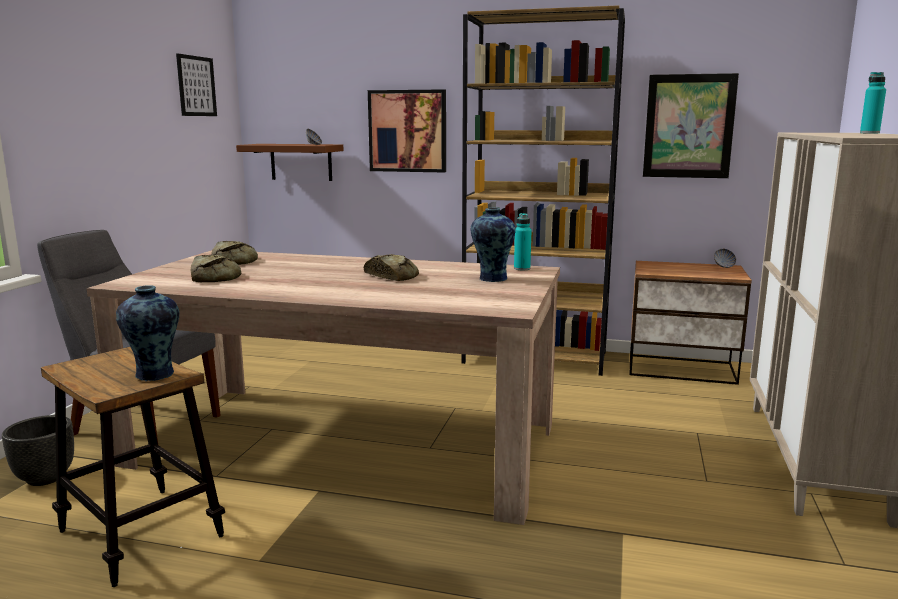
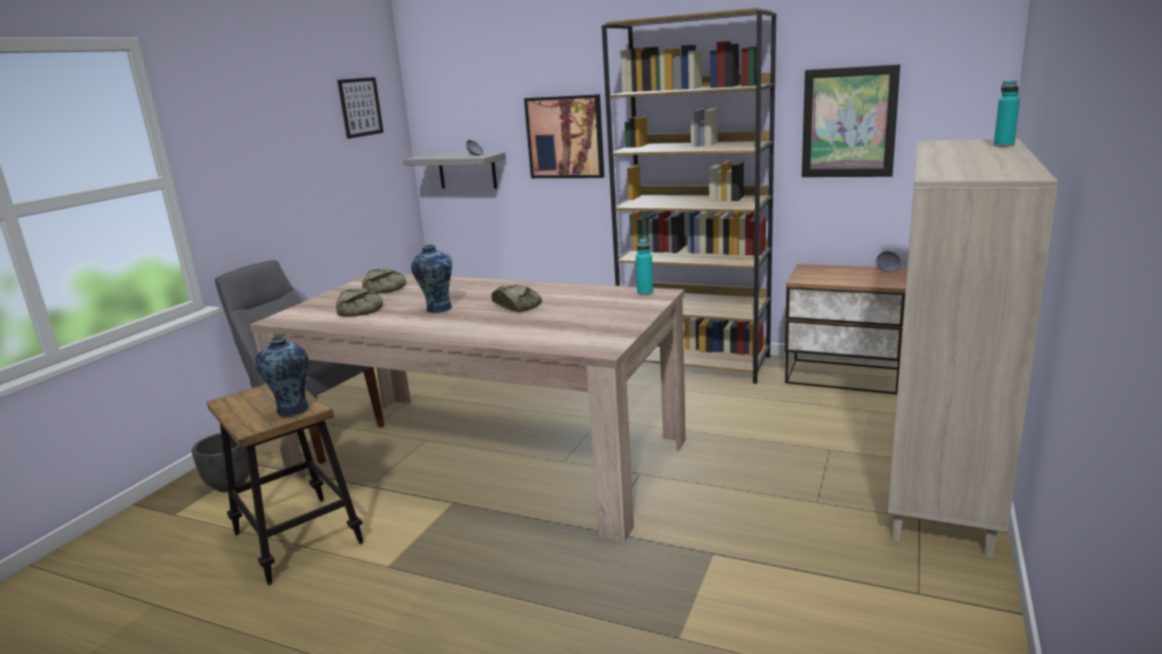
camera: 10 degrees right, 5 degrees up
brown shelf [236,144,344,181] -> grey shelf [403,152,506,188]
vase [471,208,516,282] -> vase moved to [411,245,452,313]

